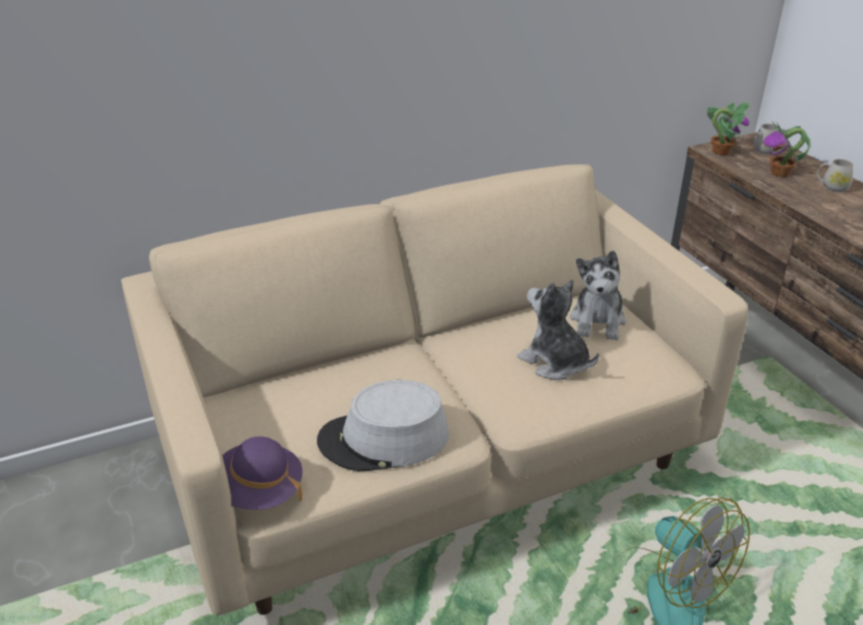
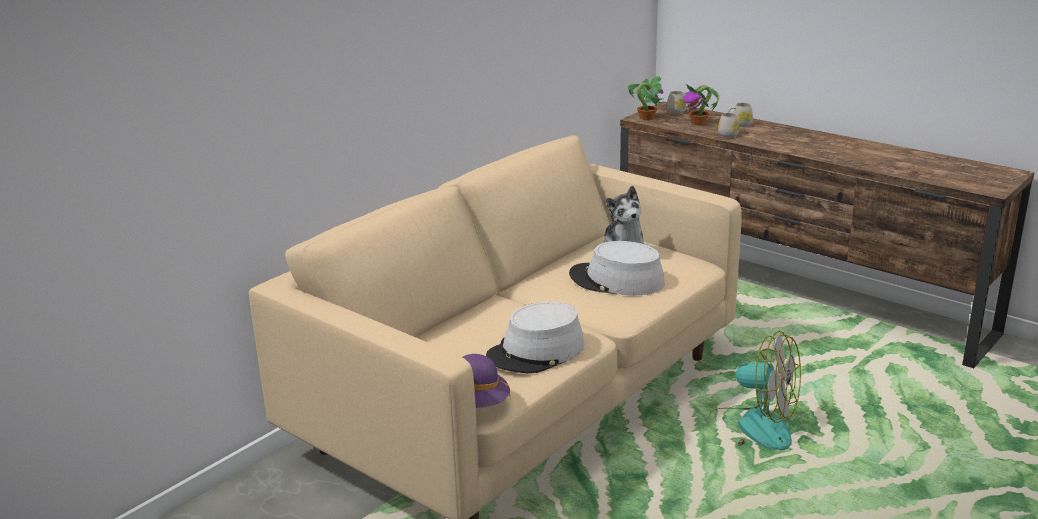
camera: 25 degrees left, 10 degrees down
plush toy [517,279,599,380] -> grey hat [569,241,665,295]
none -> white mug [718,113,739,138]

